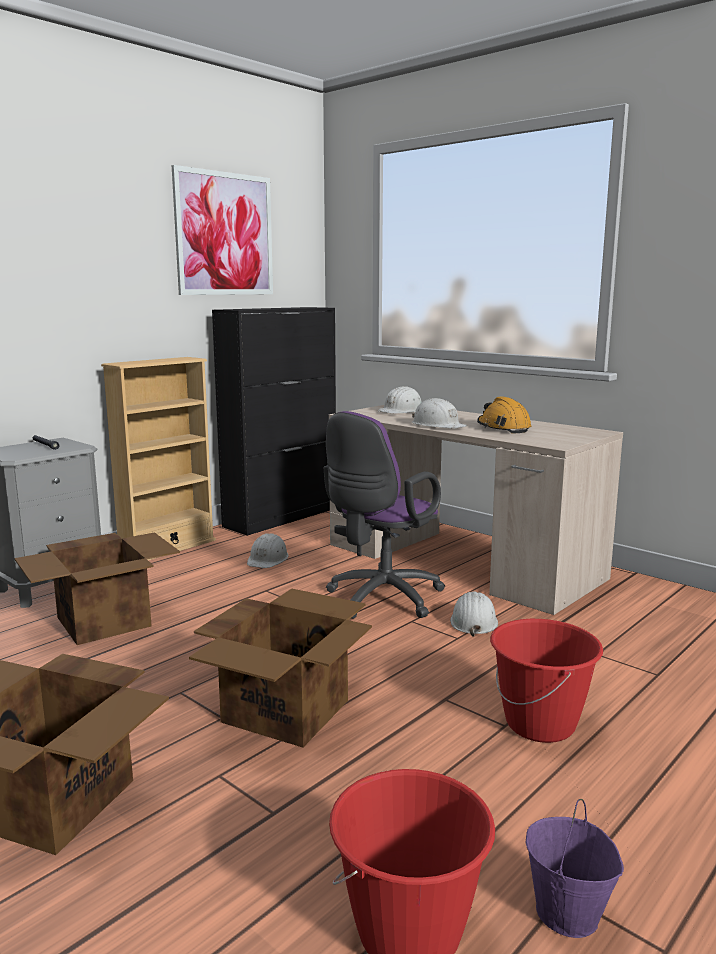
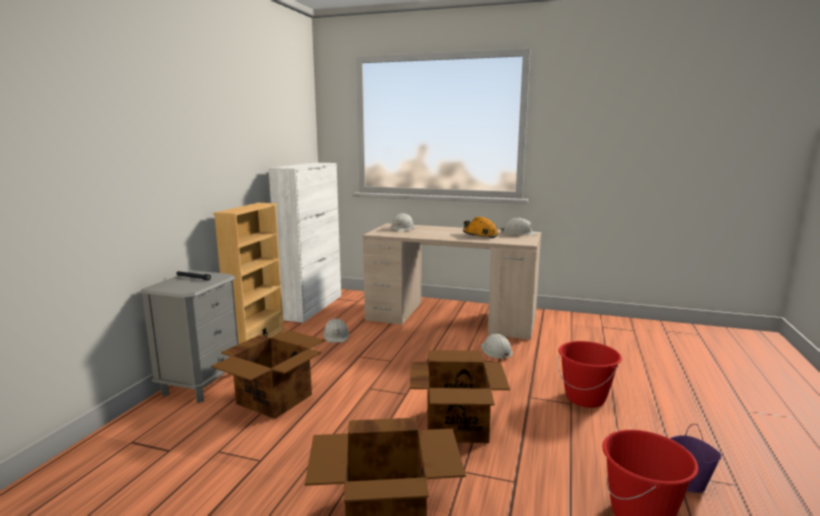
camera: 25 degrees left, 0 degrees up
picture [172,165,273,295] -> none
black cabinet [212,307,336,536] -> white cabinet [269,163,341,323]
purple office chair [324,411,445,619] -> none
white hard hat [412,398,467,429] -> white hard hat moved to [500,218,538,235]

